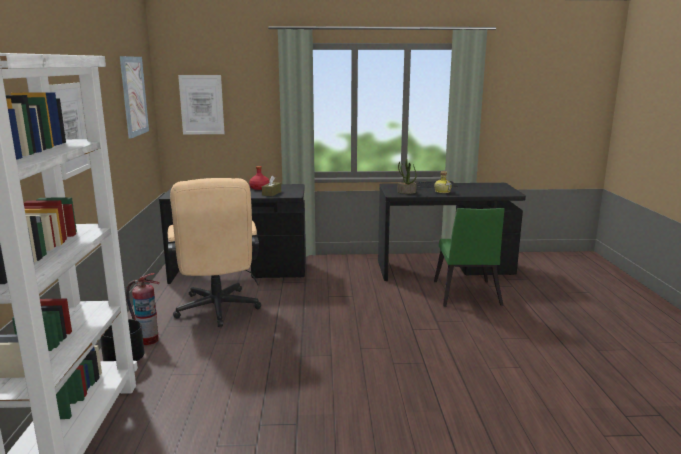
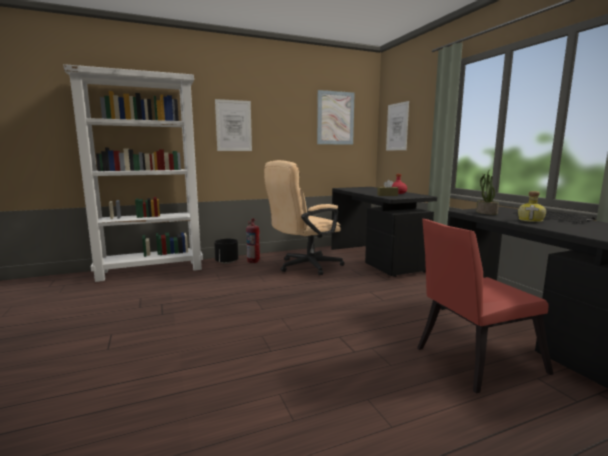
camera: 70 degrees right, 5 degrees down
green chair [434,208,505,307] -> red chair [417,219,553,394]

